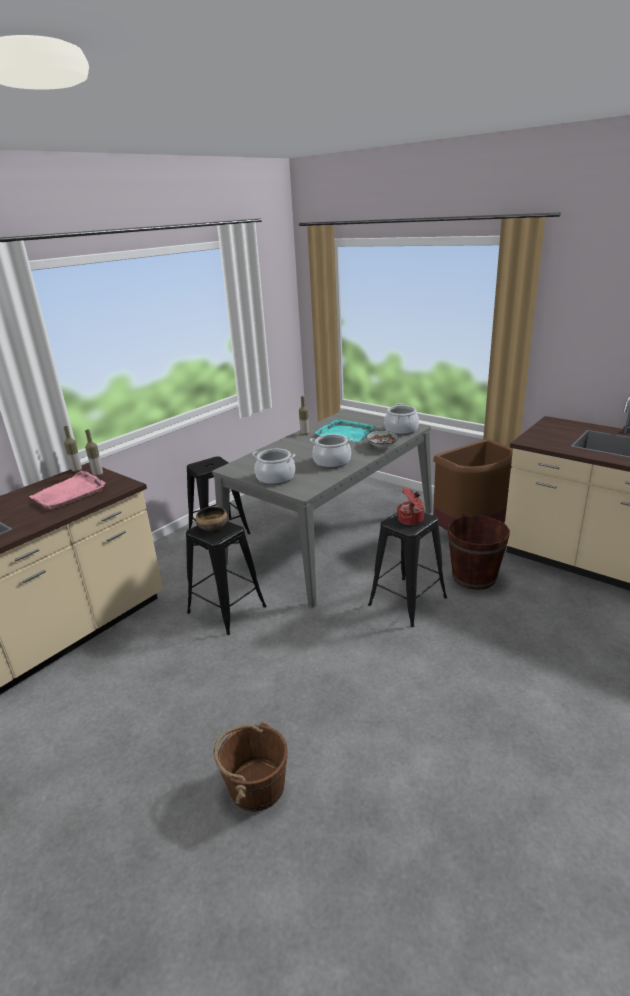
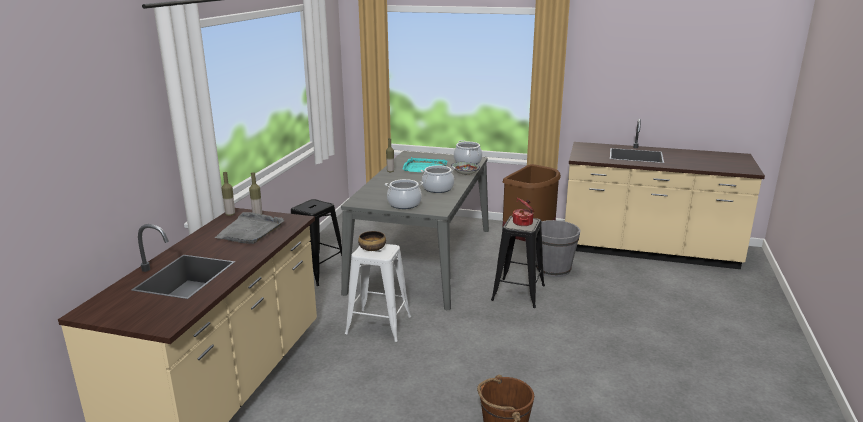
camera: 25 degrees left, 5 degrees down
pink tray [29,471,106,510] -> grey tray [214,212,284,244]
black stool [186,521,267,635] -> white stool [345,244,411,342]
brown bucket [447,514,510,590] -> grey bucket [536,220,580,277]

